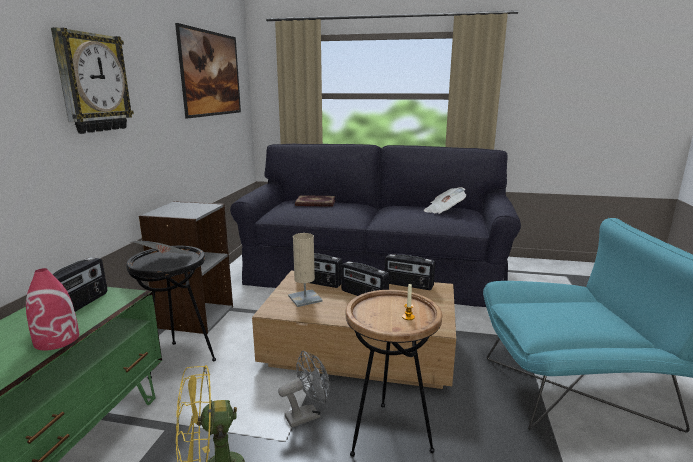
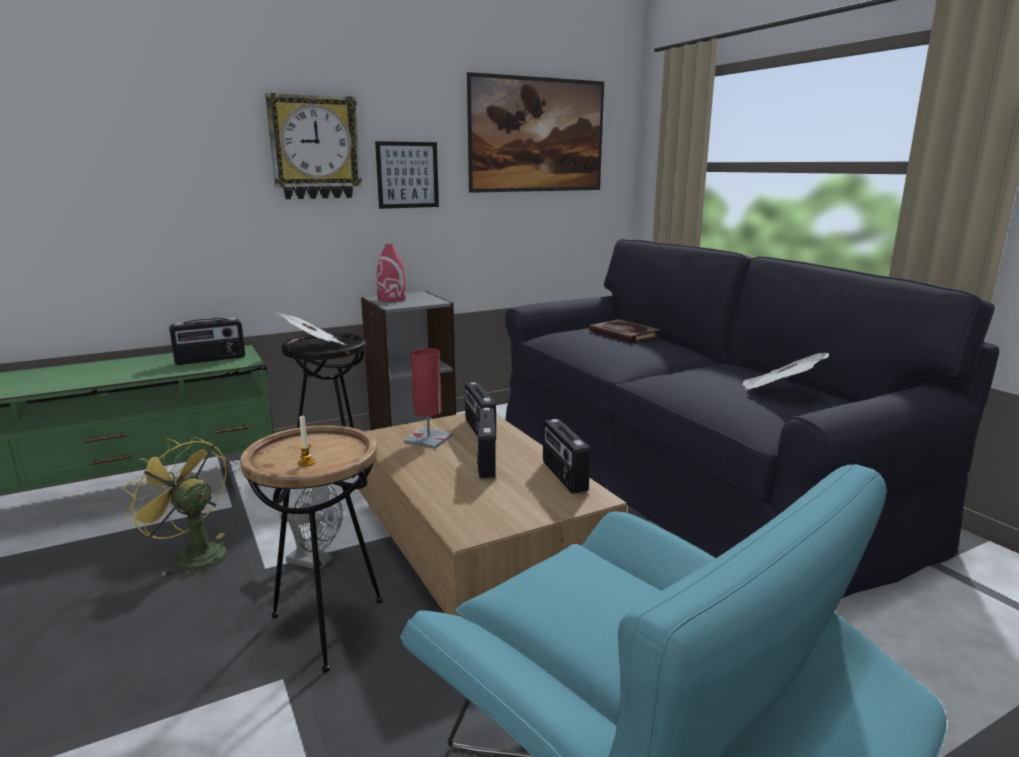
camera: 50 degrees right, 0 degrees up
red vase [26,268,79,351] -> red vase moved to [377,244,406,302]
beige table lamp [288,233,323,307] -> red table lamp [404,348,453,449]
none -> picture [375,141,439,209]

